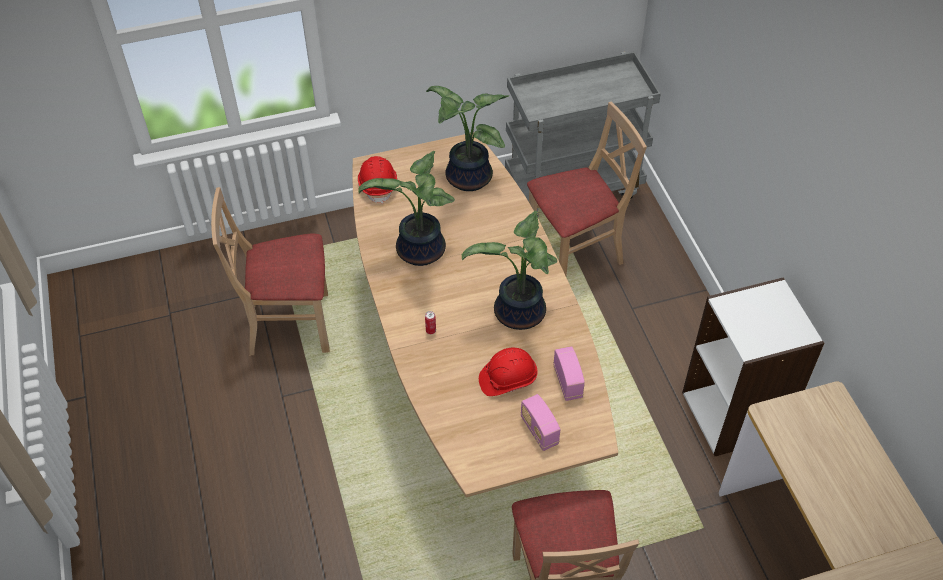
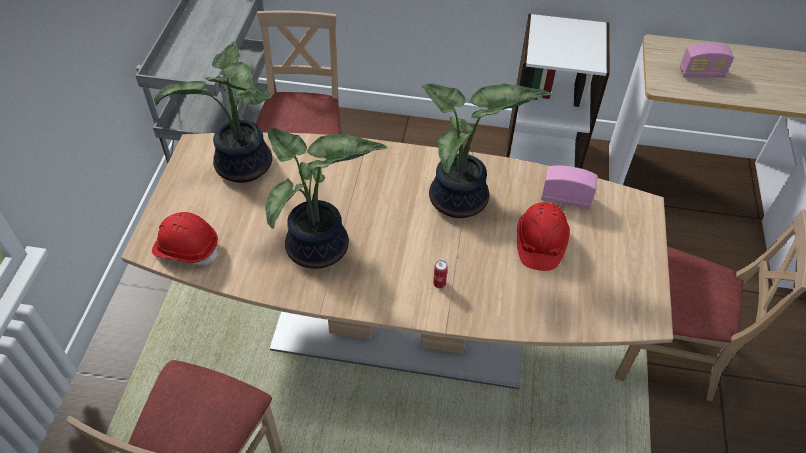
camera: 65 degrees left, 0 degrees up
radio [520,394,561,451] -> radio moved to [680,43,734,78]

